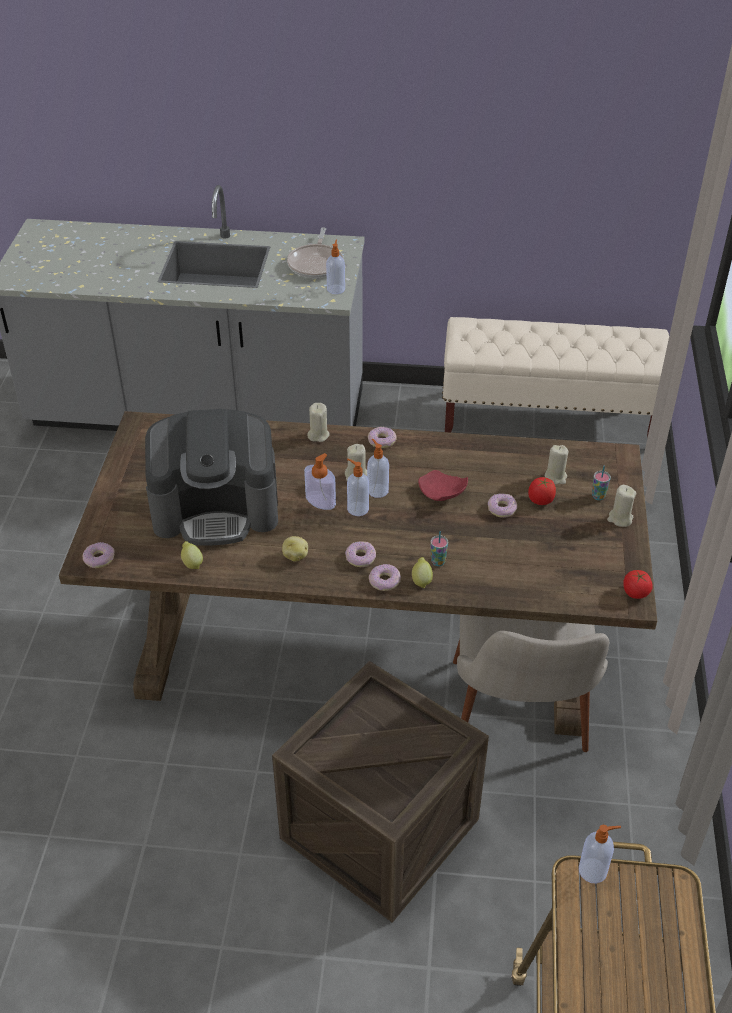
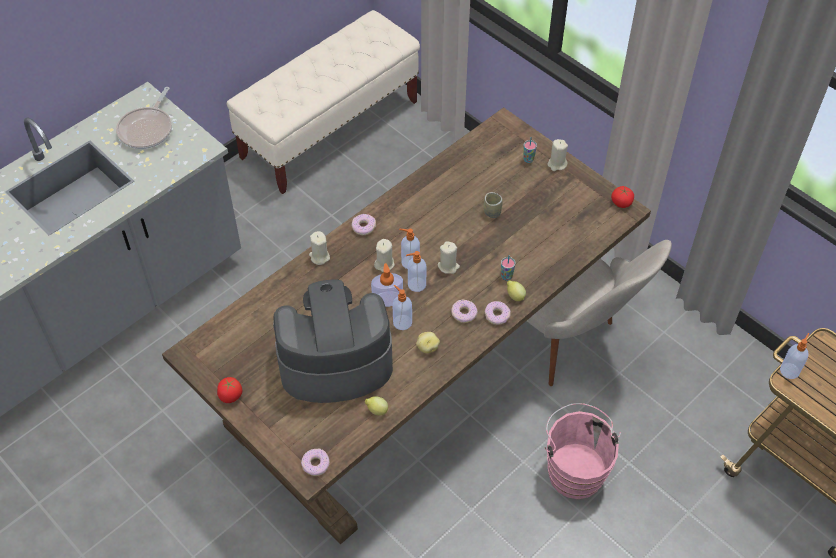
camera: 50 degrees left, 10 degrees up
coffee machine [145,409,278,546] -> coffee machine turned 135 degrees counterclockwise [273,280,393,403]
crate [272,661,489,923] -> pink bucket [545,403,621,499]
frying pan [287,227,344,278] -> frying pan turned 60 degrees clockwise [116,87,172,149]
soap dispenser [326,239,345,294] -> soap dispenser moved to [393,285,412,330]
red plate [418,470,468,501] -> none
donut [488,494,517,518] -> cup [484,192,503,218]
tomato [528,477,556,505] -> tomato moved to [217,377,243,403]
beige candle [545,445,568,485] -> beige candle moved to [437,242,460,274]

